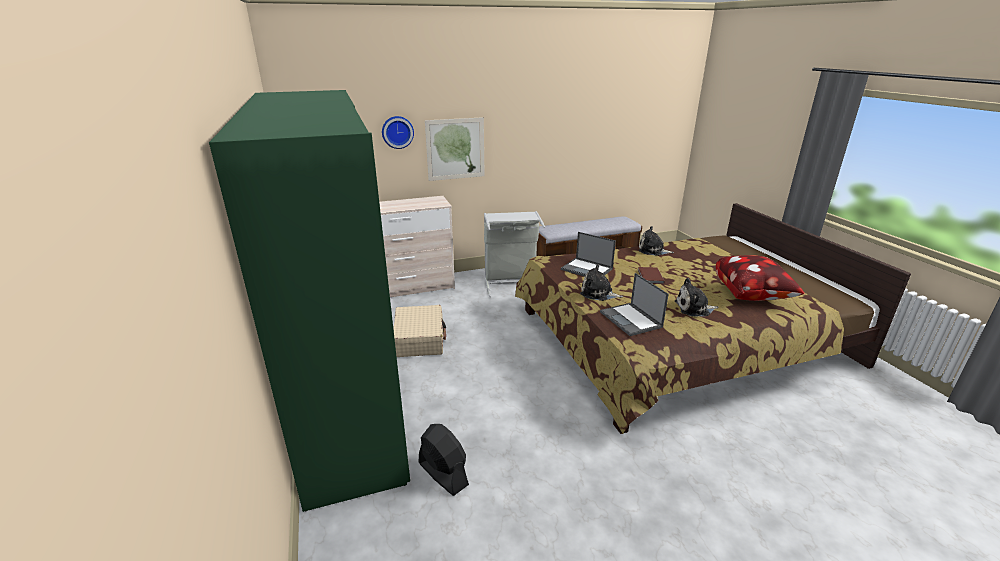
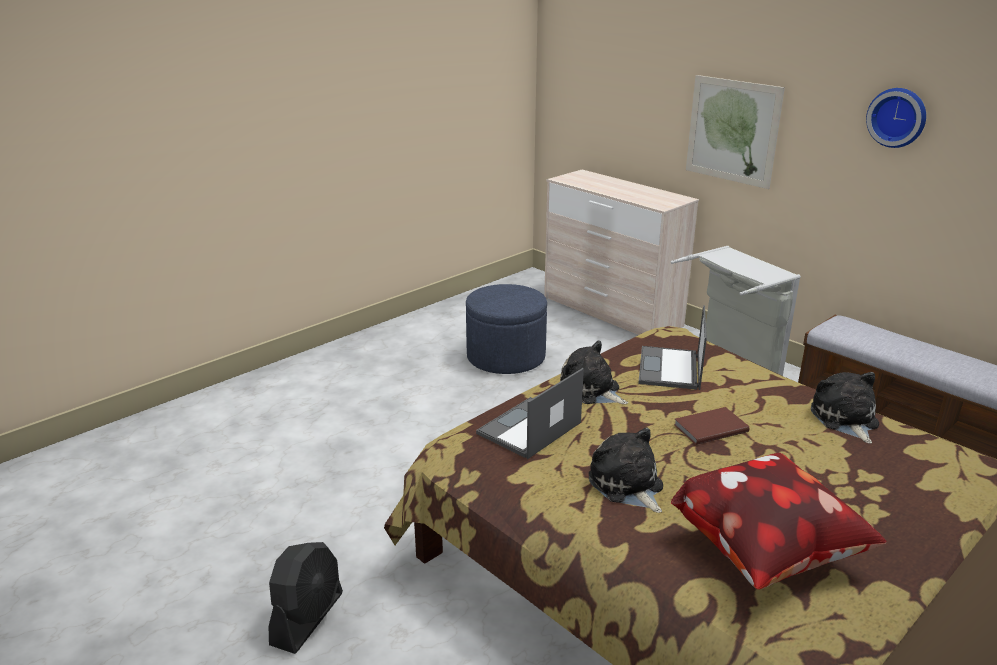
camera: 65 degrees right, 0 degrees up
green wardrobe [209,90,410,512] -> none
wall clock [382,116,414,149] -> wall clock moved to [866,88,926,148]
beige suitcase [393,305,446,357] -> blue ottoman [466,284,547,374]
black fan [418,424,469,496] -> black fan moved to [268,542,343,654]
plush toy [580,264,623,301] -> plush toy turned 45 degrees counterclockwise [560,341,628,404]

